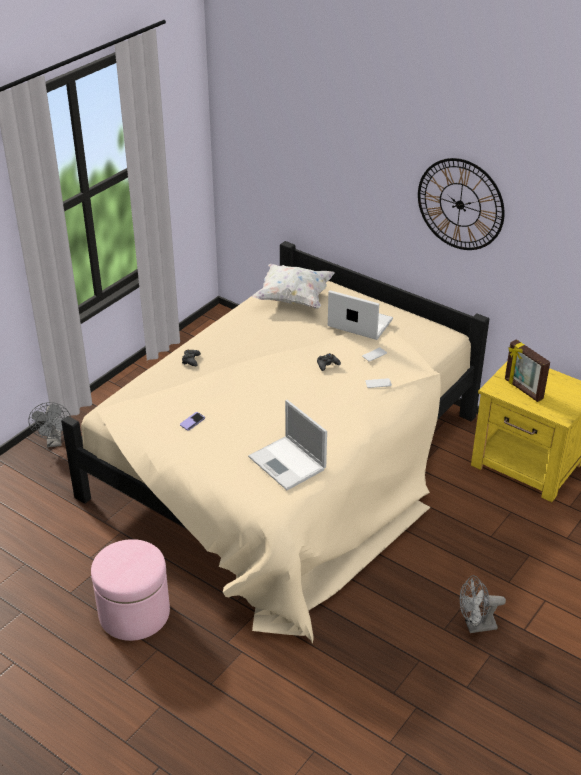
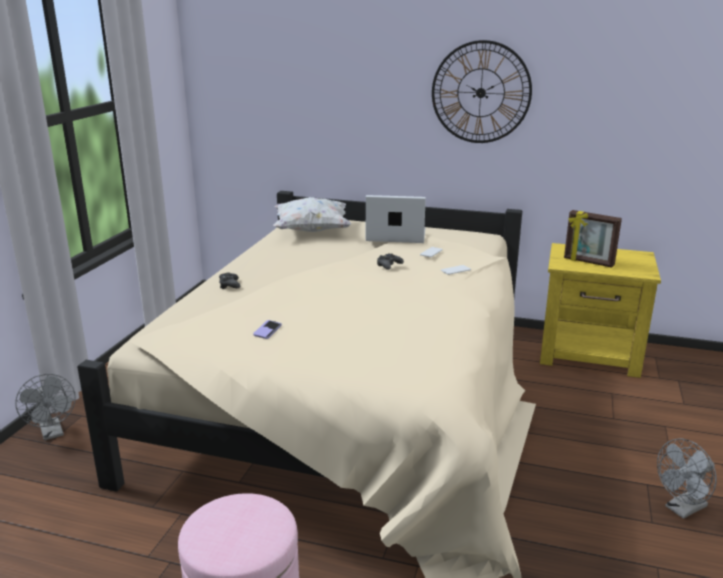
camera: 20 degrees left, 15 degrees down
laptop [248,400,327,490] -> none

